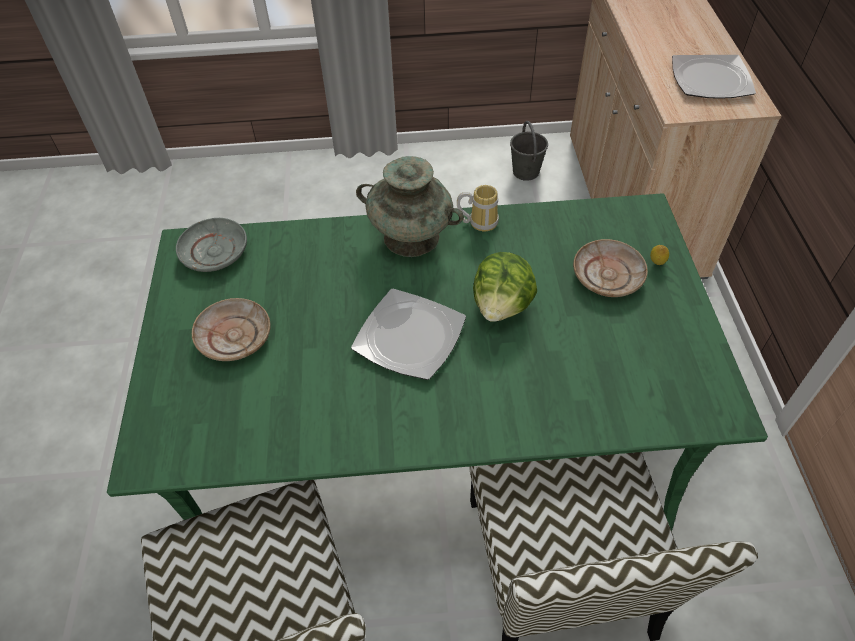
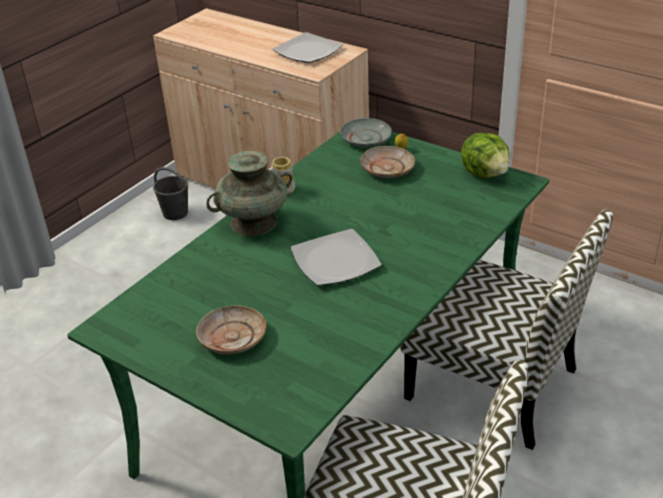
camera: 50 degrees left, 15 degrees down
grey plate [176,218,247,272] -> grey plate moved to [340,118,392,148]
lettuce [473,252,537,322] -> lettuce moved to [461,133,510,178]

